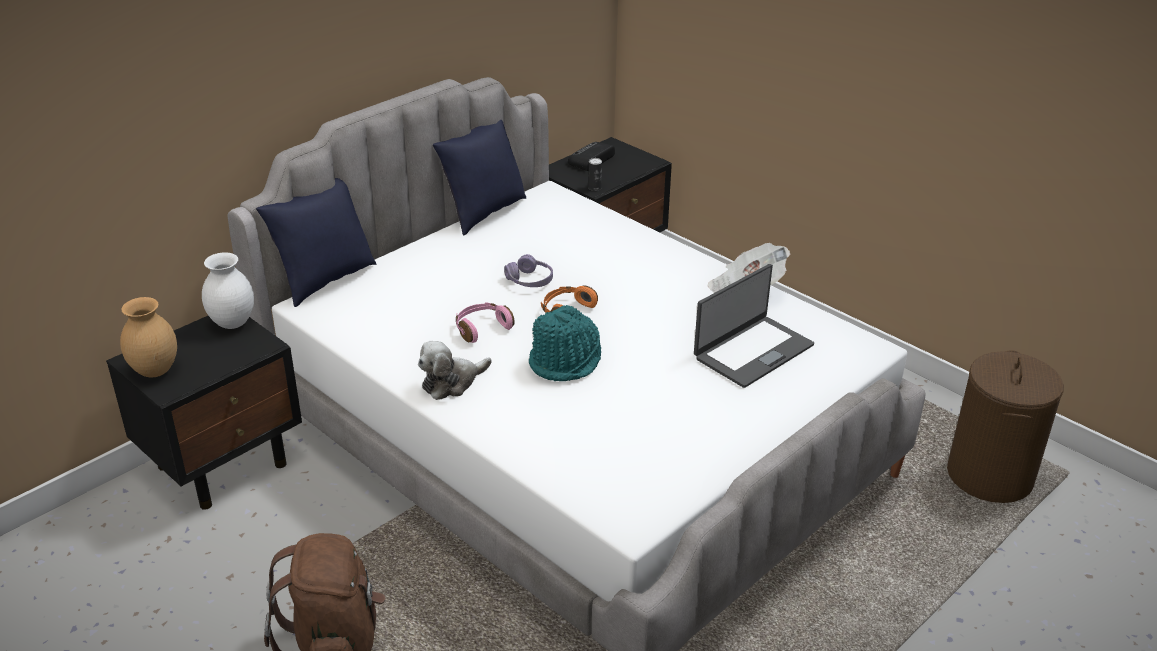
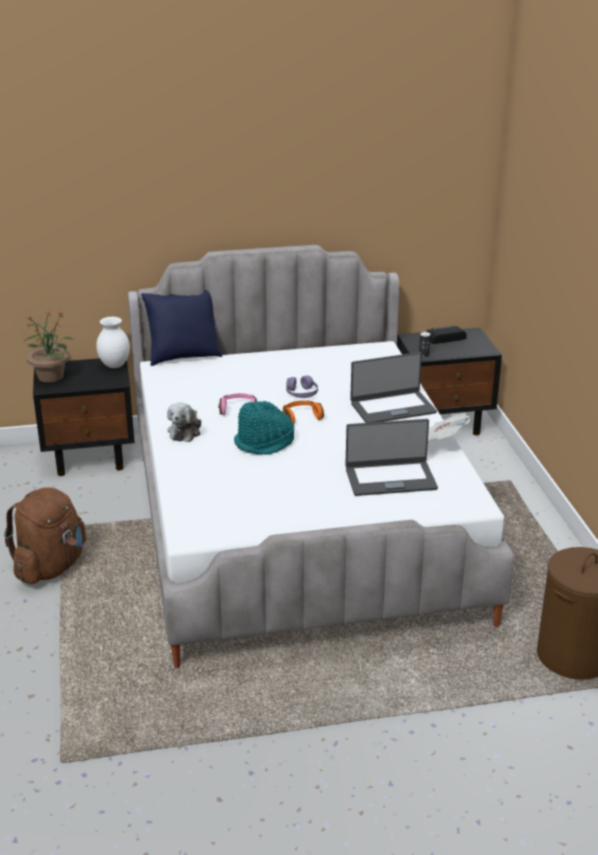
camera: 35 degrees right, 5 degrees down
brown vase [120,297,177,377] -> potted plant [26,309,74,383]
plush toy [418,341,492,400] -> plush toy turned 75 degrees counterclockwise [167,403,201,442]
blue pillow [433,120,526,235] -> none
none -> laptop [350,352,437,423]

